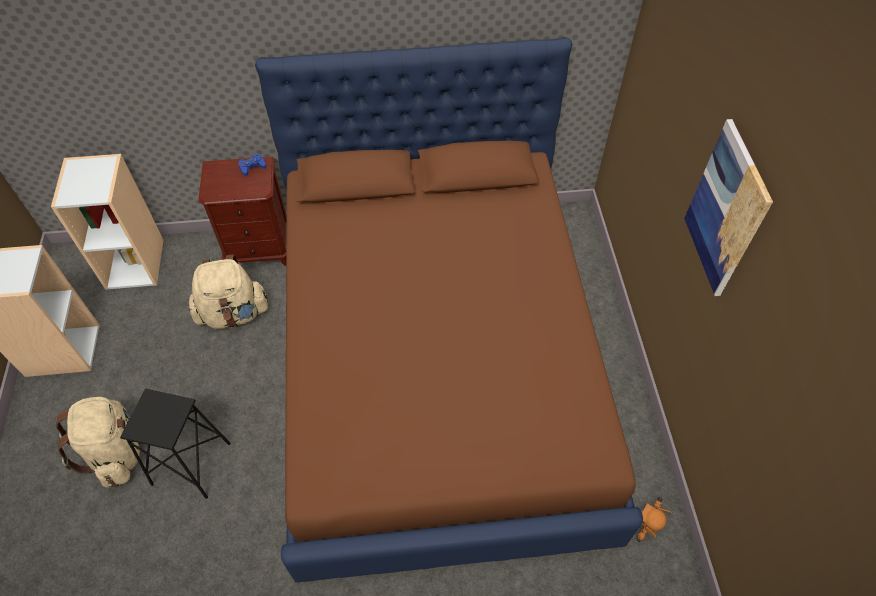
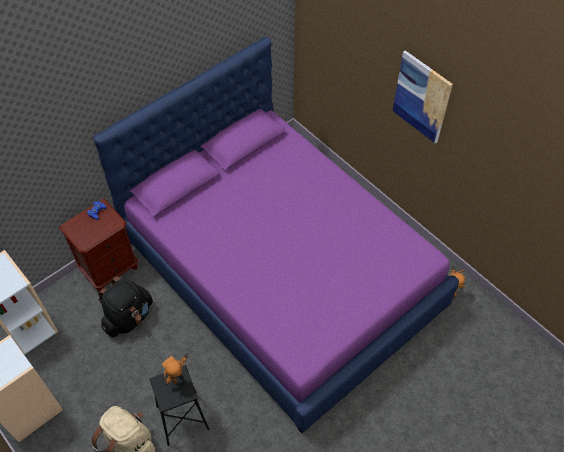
camera: 35 degrees left, 0 degrees up
beige backpack [188,254,269,329] -> black backpack [98,276,153,337]
brown bed [255,37,643,582] -> purple bed [93,37,459,433]
none -> toy robot [162,354,188,385]

